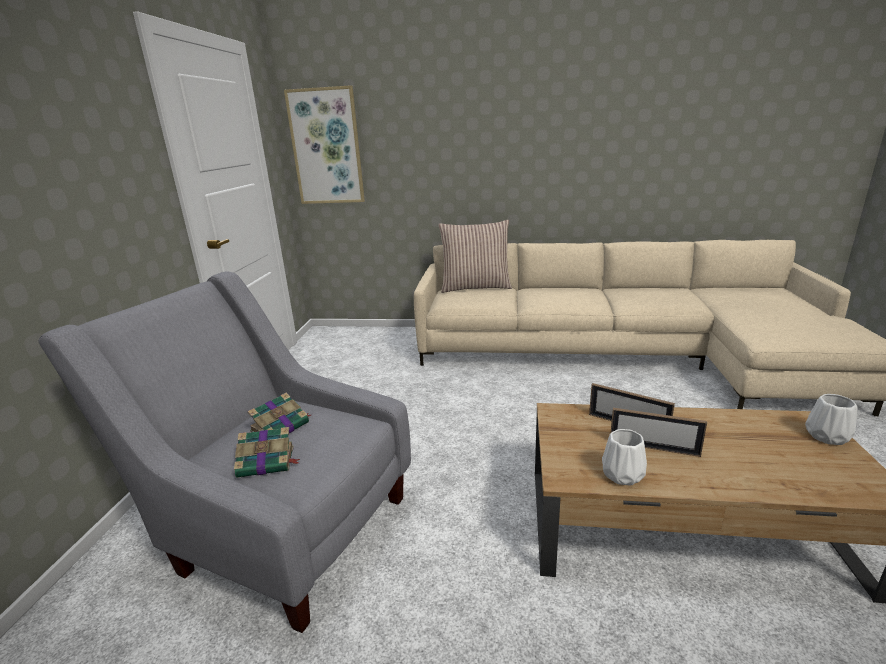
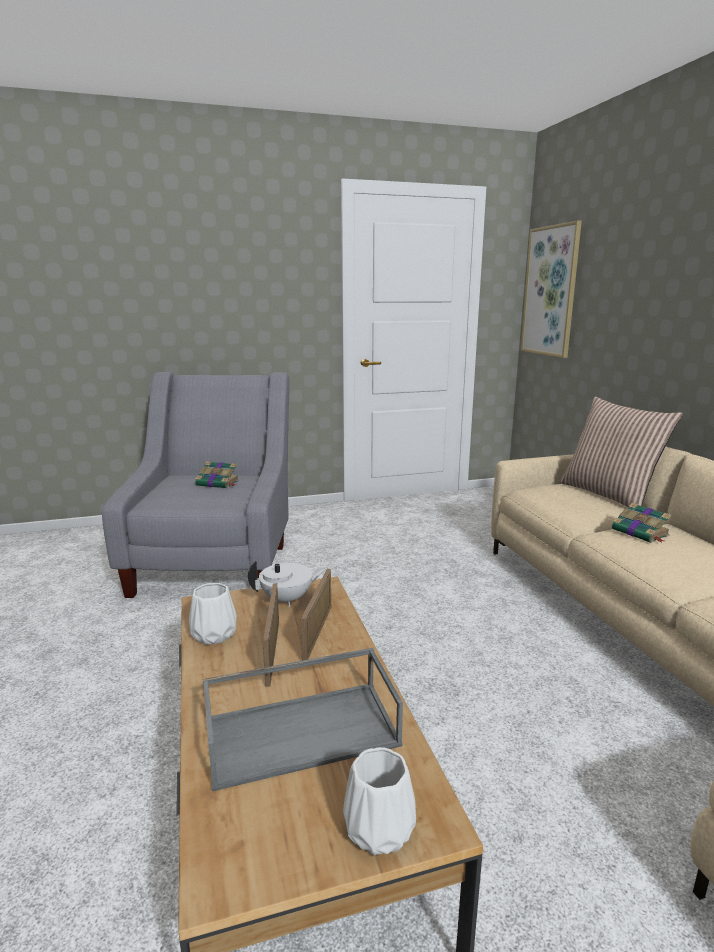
camera: 65 degrees right, 5 degrees down
book [234,427,300,478] -> book moved to [612,503,671,543]
none -> grey tray [203,648,403,791]
none -> white teapot [248,561,326,607]

